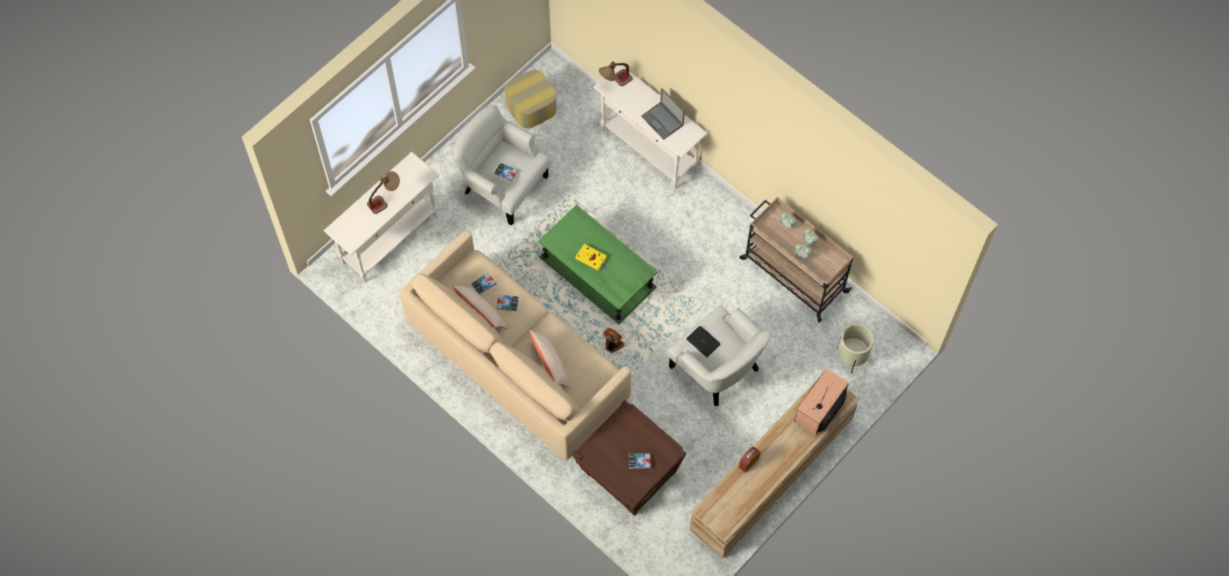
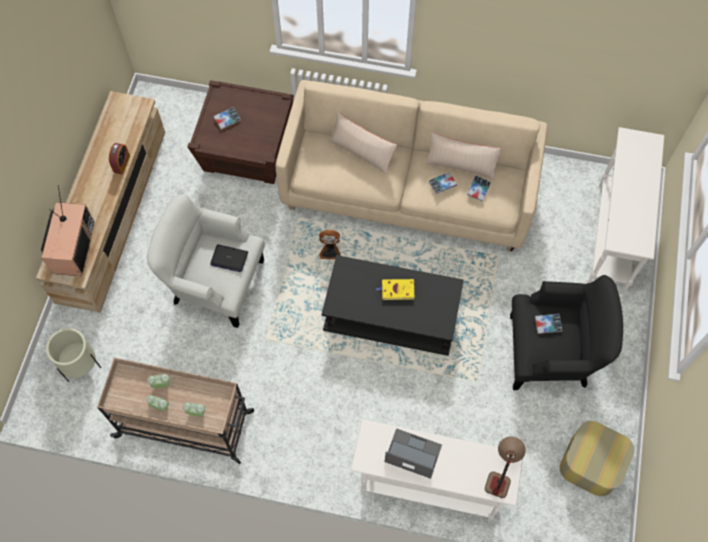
camera: 150 degrees right, 0 degrees up
table lamp [367,171,400,214] -> none
white armchair [453,105,551,226] -> black armchair [510,275,623,390]
green coffee table [538,205,658,324] -> black coffee table [322,255,464,356]

